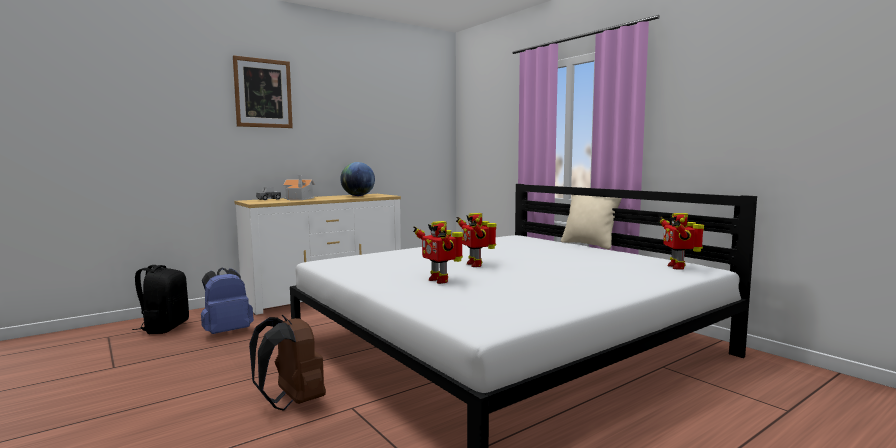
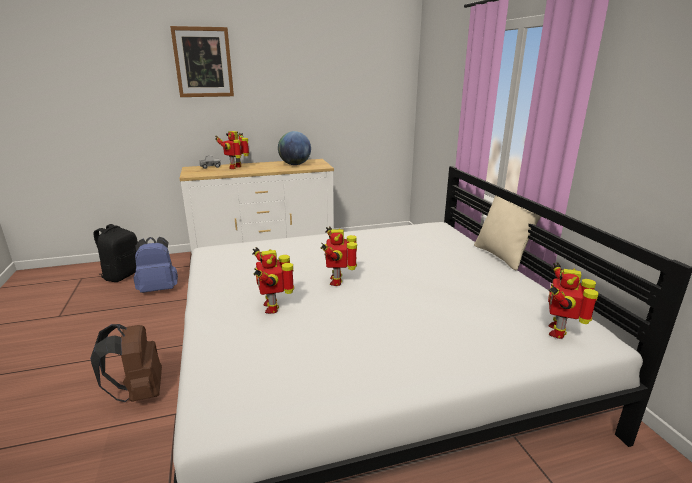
camera: 20 degrees right, 15 degrees up
toy house [283,175,316,200] -> toy robot [215,131,249,169]

